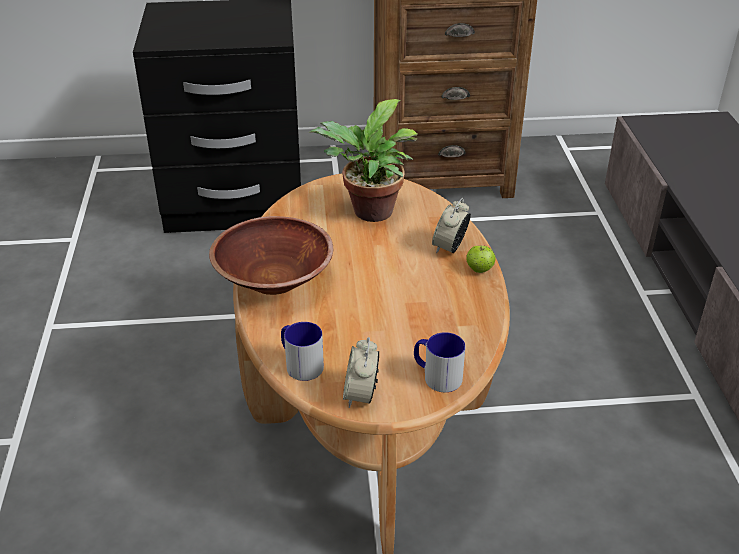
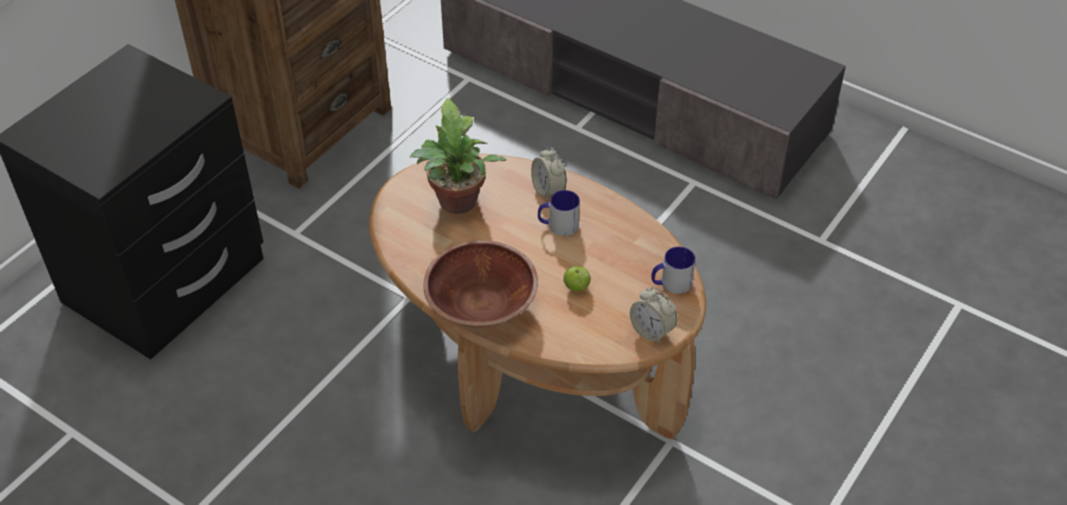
camera: 50 degrees left, 10 degrees up
mug [281,322,324,381] -> mug moved to [538,190,580,236]
apple [466,246,496,273] -> apple moved to [563,266,591,292]

